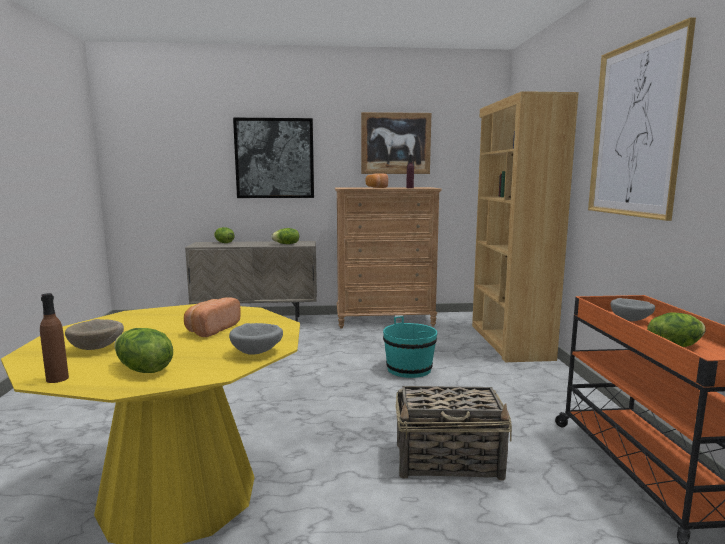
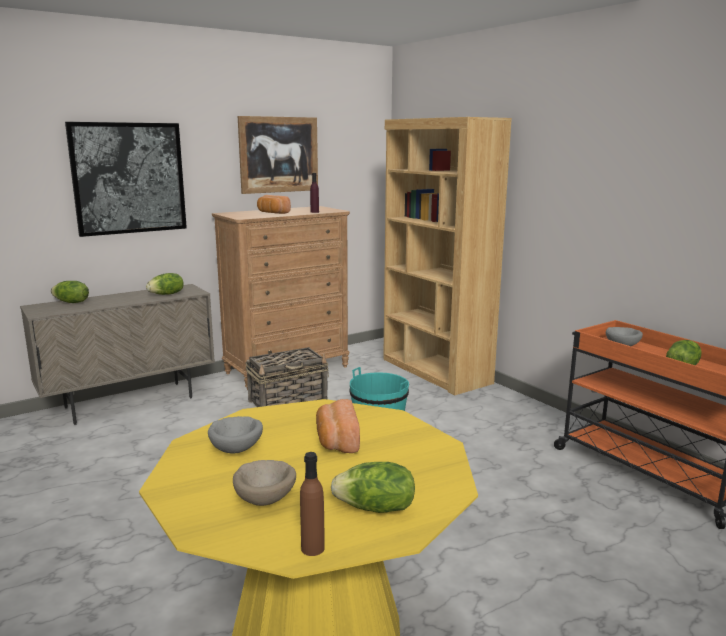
camera: 30 degrees left, 5 degrees up
grey bowl [229,323,283,355] -> grey bowl moved to [208,416,263,454]
basket [396,386,512,481] -> basket moved to [245,347,329,407]
picture [588,17,696,221] -> none

